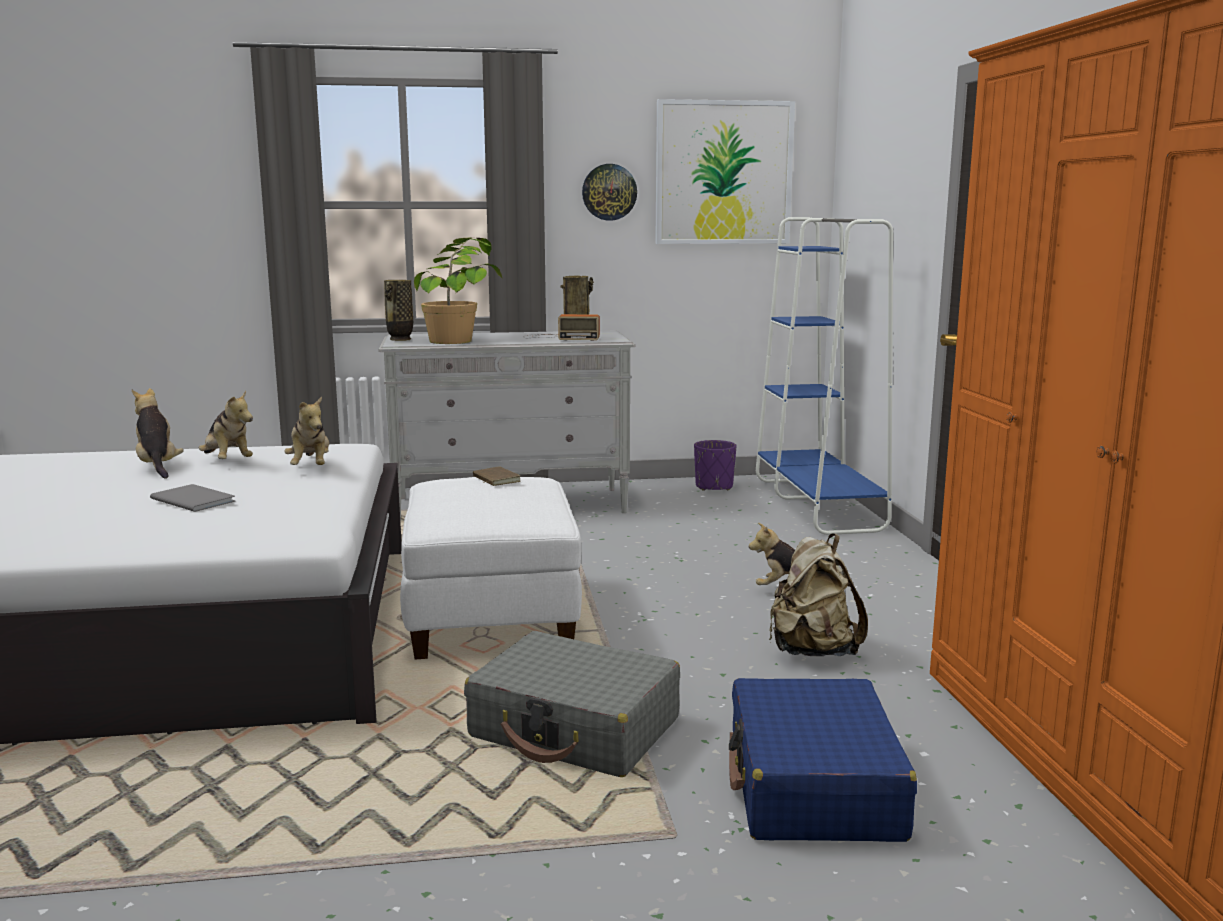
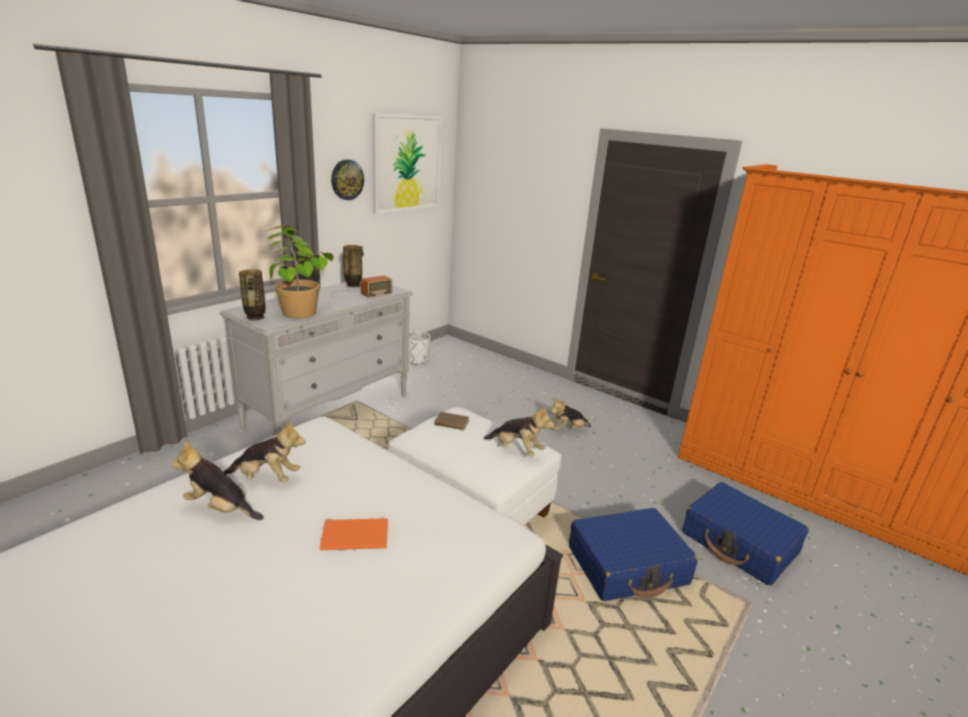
camera: 45 degrees left, 10 degrees up
grey book [150,484,235,512] -> orange book [320,518,388,550]
plush toy [284,397,329,465] -> plush toy moved to [483,404,554,456]
grey suitcase [464,631,680,777] -> blue suitcase [569,508,698,601]
purple planter [694,440,736,491] -> white planter [409,331,431,365]
blue clothes rack [756,217,893,535] -> none
beige backpack [769,534,868,656] -> none

